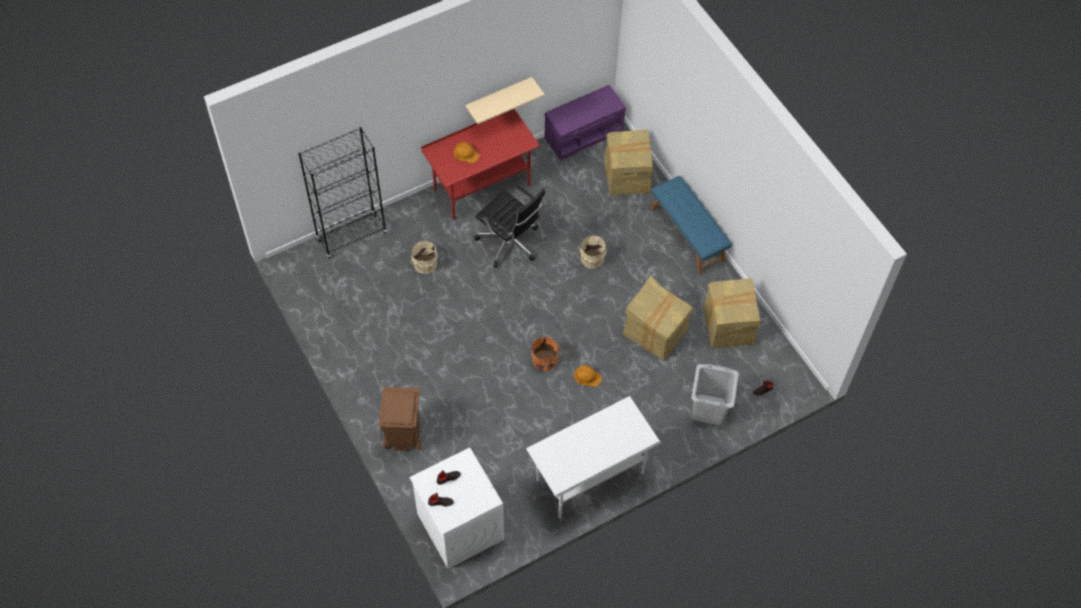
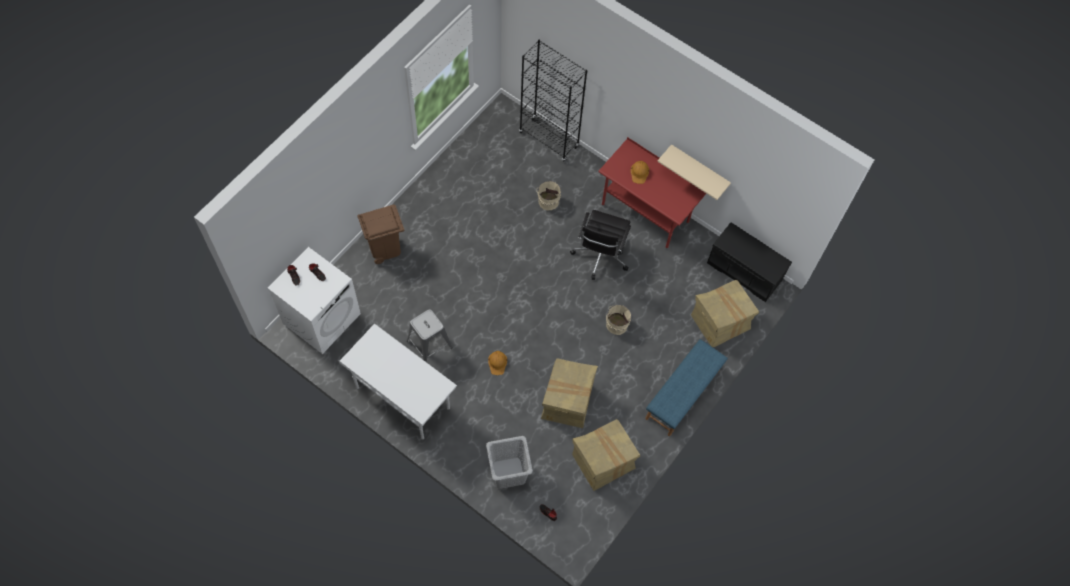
camera: 65 degrees right, 5 degrees up
orange bucket [531,337,560,371] -> none
purple bench [544,85,626,161] -> black bench [707,223,792,302]
none -> grey stool [407,309,453,362]

